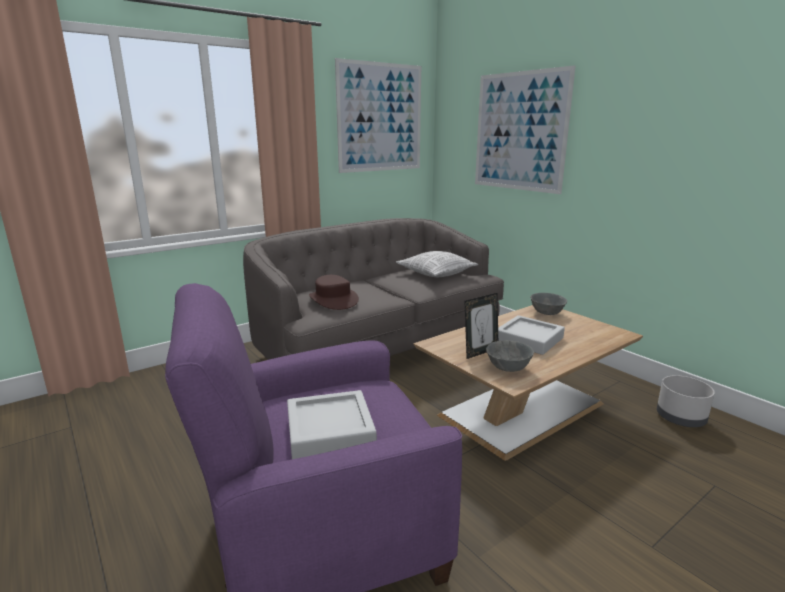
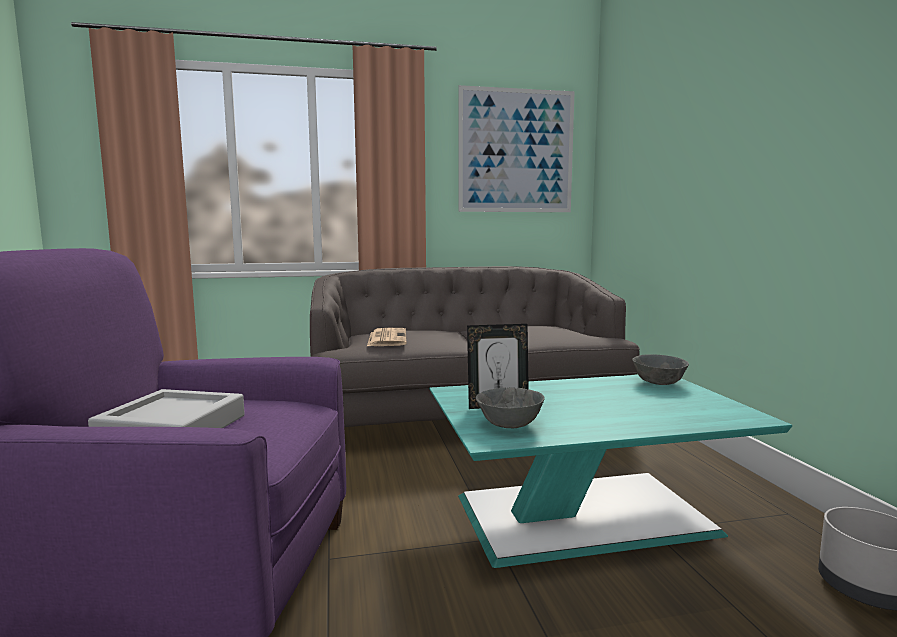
camera: 25 degrees right, 10 degrees down
brown hat [309,275,359,310] -> newspaper [367,328,406,346]
pillow [396,251,478,277] -> none
brown coffee table [414,305,643,461] -> turquoise coffee table [429,375,792,568]
picture [475,65,576,194] -> none
grey tray [498,315,565,355] -> none

